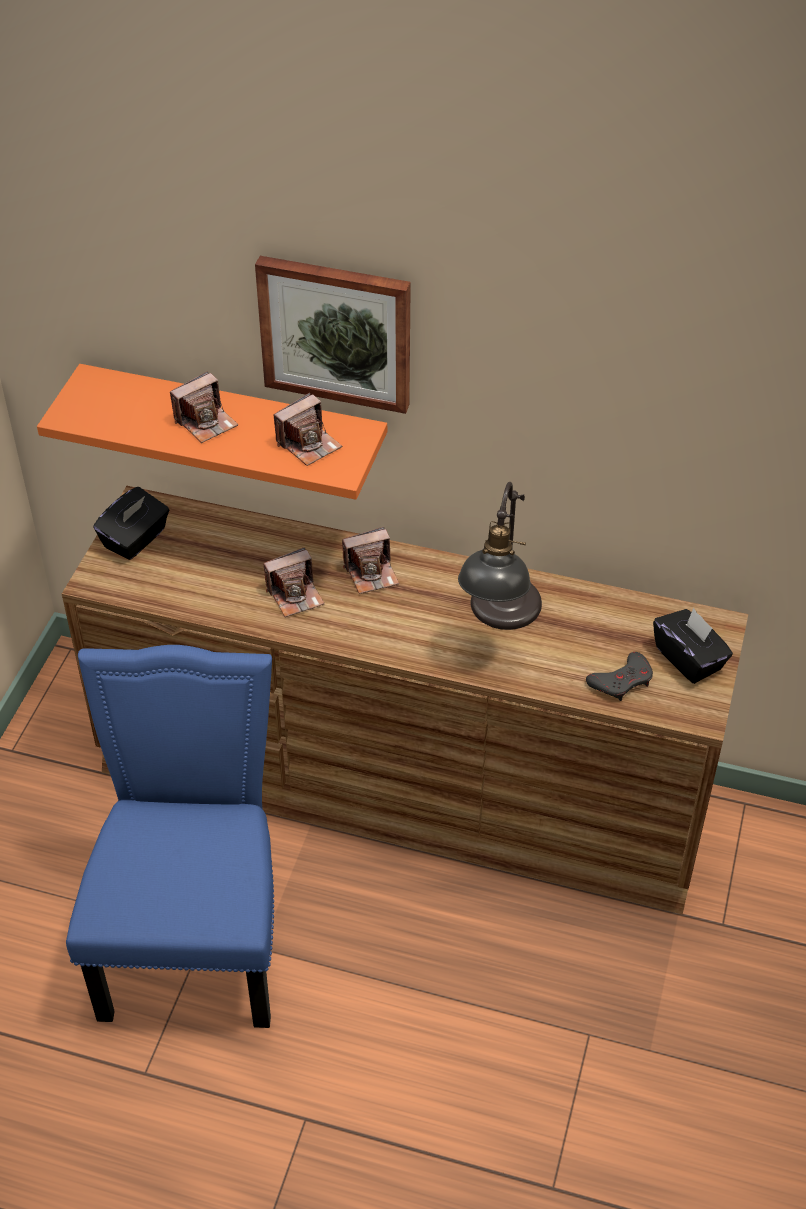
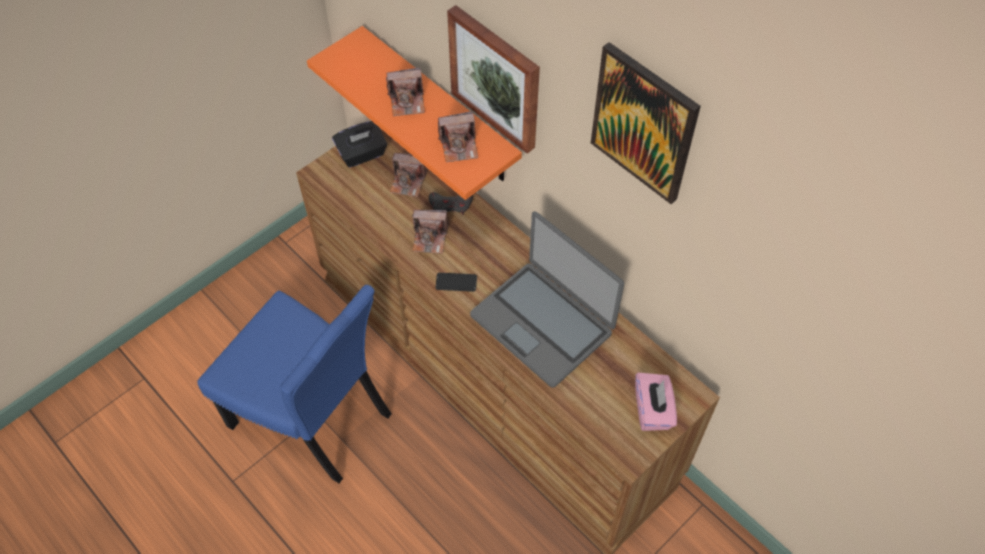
camera: 30 degrees right, 10 degrees up
blue chair [66,645,274,1028] -> blue chair turned 90 degrees clockwise [197,285,391,483]
camera [342,527,399,594] -> camera moved to [390,153,427,197]
grey table lamp [458,482,542,630] -> laptop [470,211,624,388]
grey game controller [586,652,653,701] -> grey game controller moved to [429,192,473,215]
black tissue box [653,608,733,684] -> pink tissue box [635,373,677,431]
none -> phone [436,273,477,292]
none -> picture [591,42,701,204]

